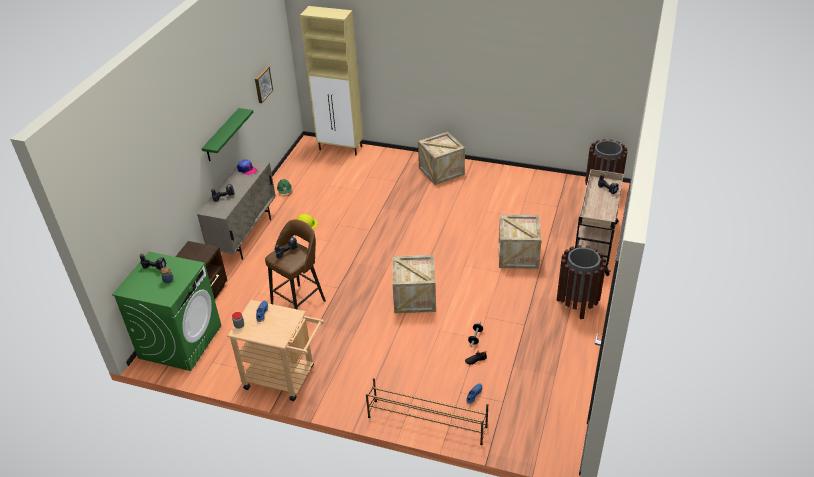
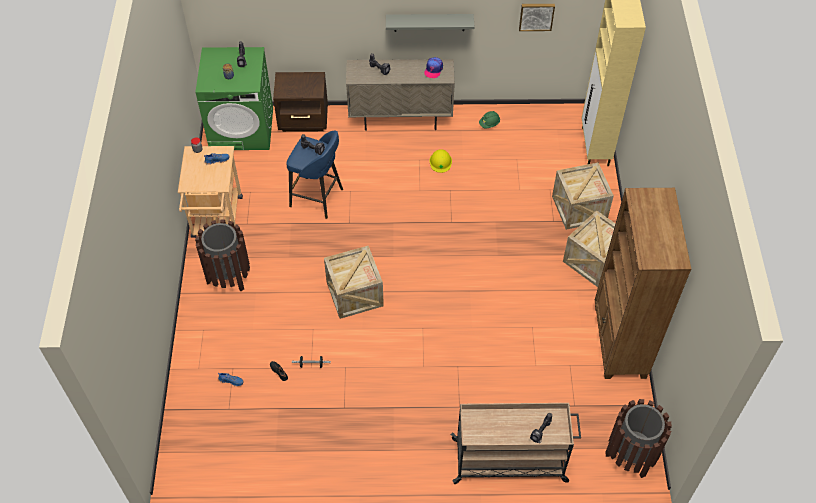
camera: 70 degrees right, 15 degrees up
green shelf [201,108,253,161] -> grey shelf [386,14,474,32]
brown stool [265,220,326,310] -> blue stool [286,131,343,219]
brown shoe rack [366,378,488,445] -> none
crate [499,214,541,269] -> crate moved to [552,163,614,230]
brown trash can [556,245,606,319] -> brown trash can moved to [195,219,250,291]
none -> brown bookcase [595,188,691,379]

